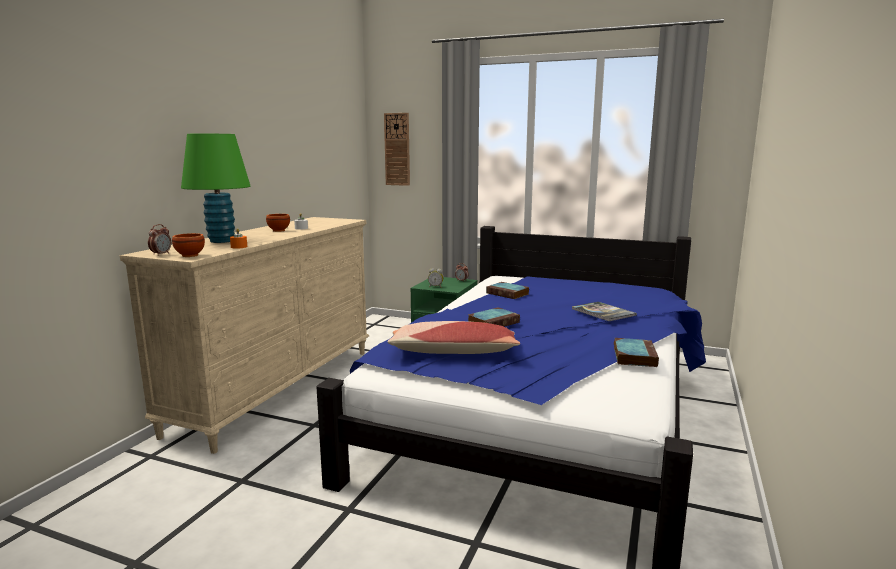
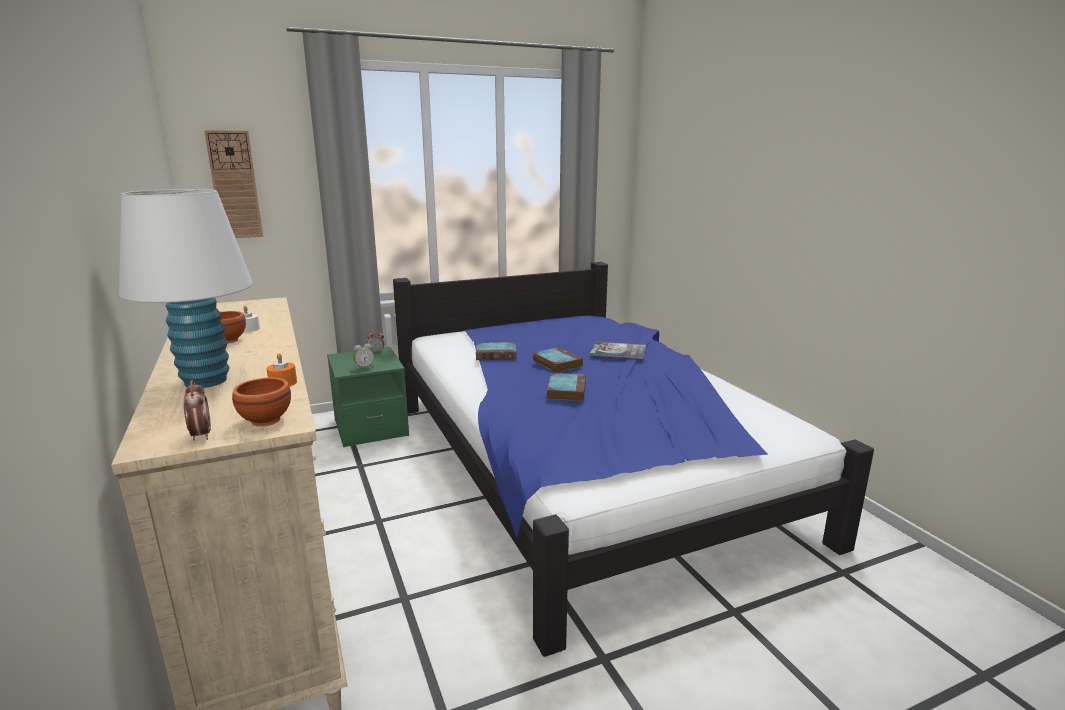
camera: 45 degrees left, 5 degrees up
green table lamp [181,134,250,243] -> white table lamp [119,189,253,388]
pillow [388,321,520,354] -> none
book [614,338,659,367] -> book moved to [533,347,583,373]

